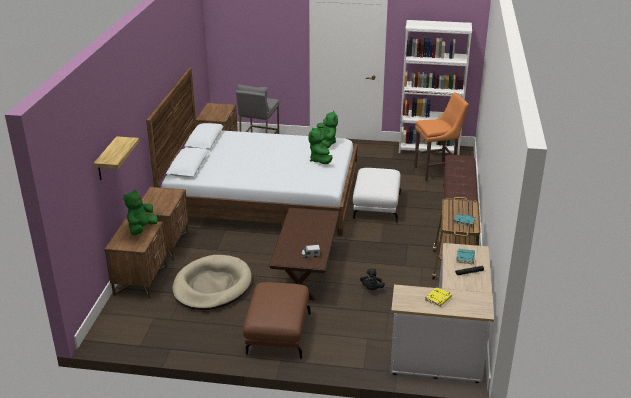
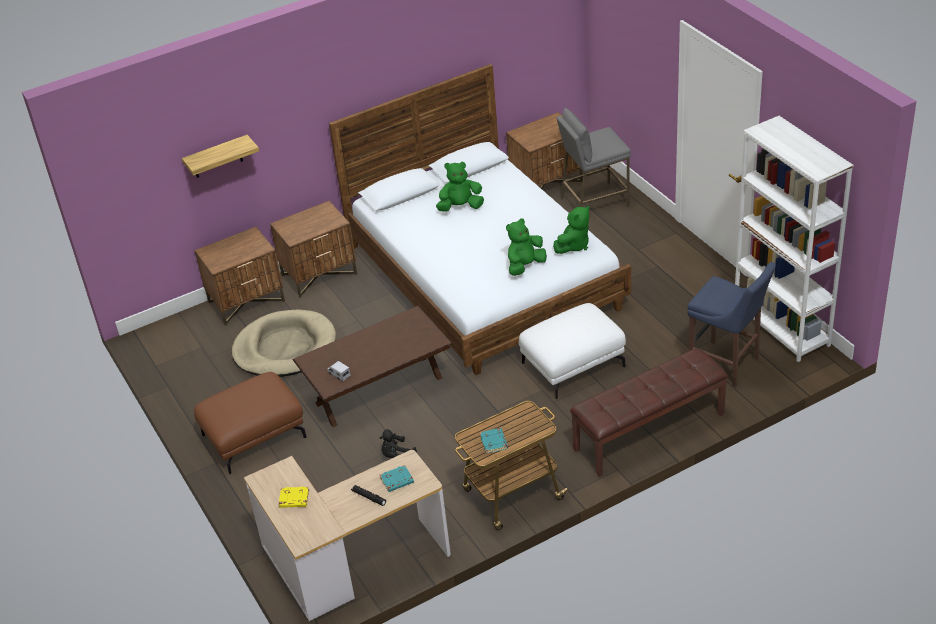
camera: 55 degrees right, 10 degrees up
green plush toy [123,190,158,235] -> green plush toy moved to [436,162,484,212]
orange stool [414,93,469,181] -> blue stool [687,262,776,387]

